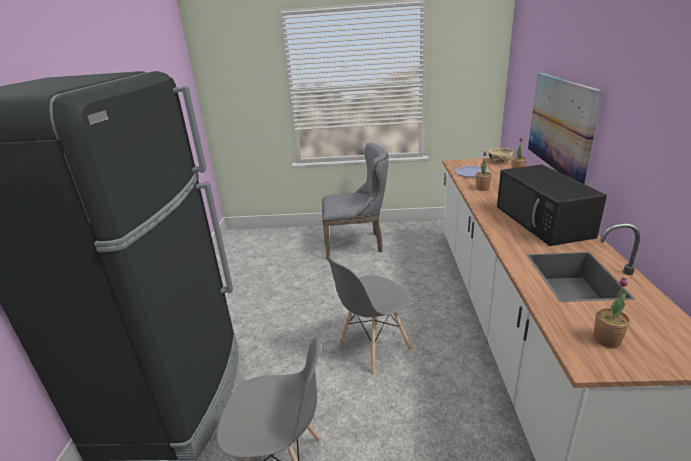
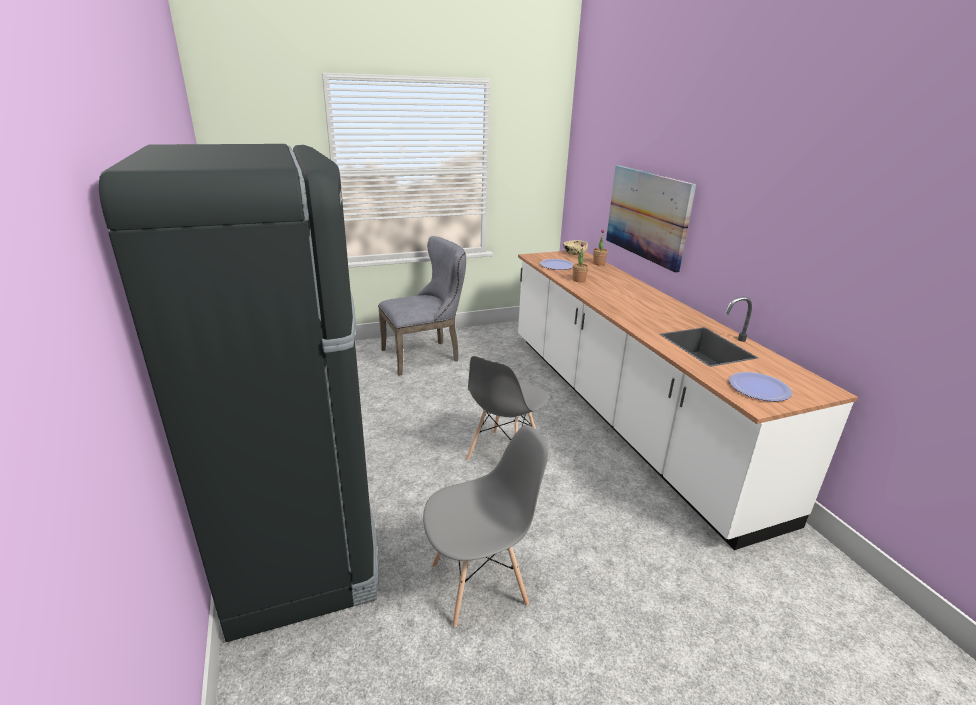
camera: 25 degrees left, 0 degrees up
black microwave [497,164,607,246] -> none
potted plant [593,277,631,348] -> plate [729,372,792,401]

